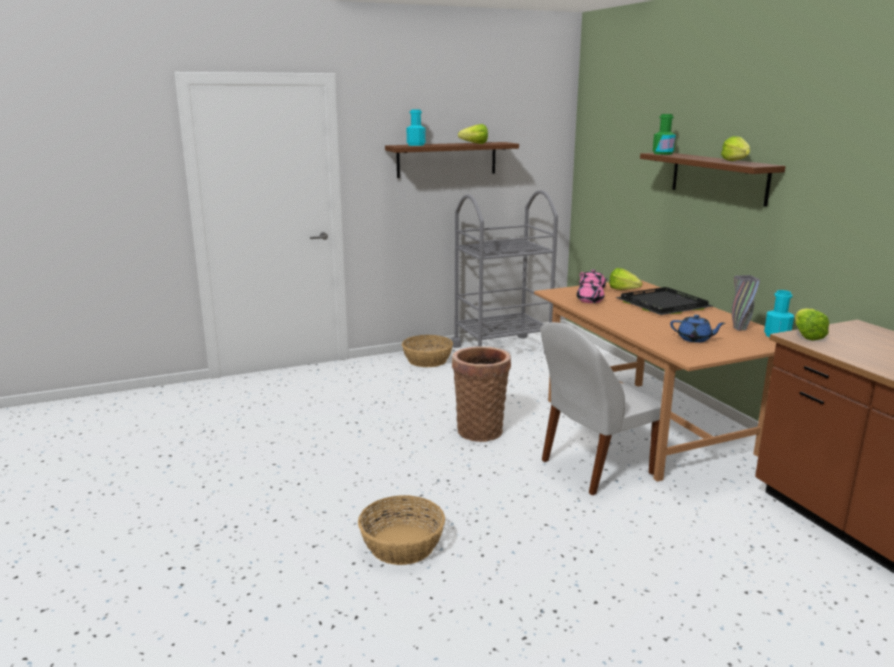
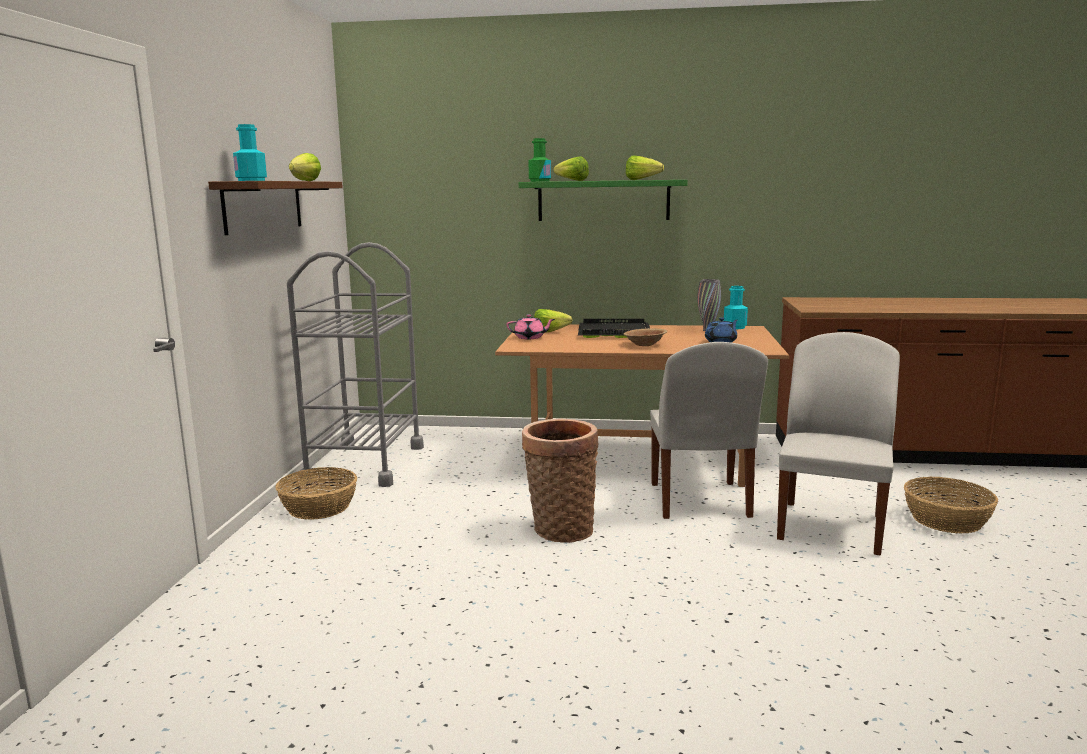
camera: 60 degrees left, 5 degrees down
basket [358,495,445,565] -> basket moved to [904,476,998,534]
pink teapot [577,280,605,303] -> none
brown shelf [640,153,786,207] -> green shelf [519,180,688,221]
lettuce [795,308,829,341] -> lettuce moved to [553,156,589,181]
none -> brown bowl [624,328,668,346]
none -> white chair [777,332,900,555]

